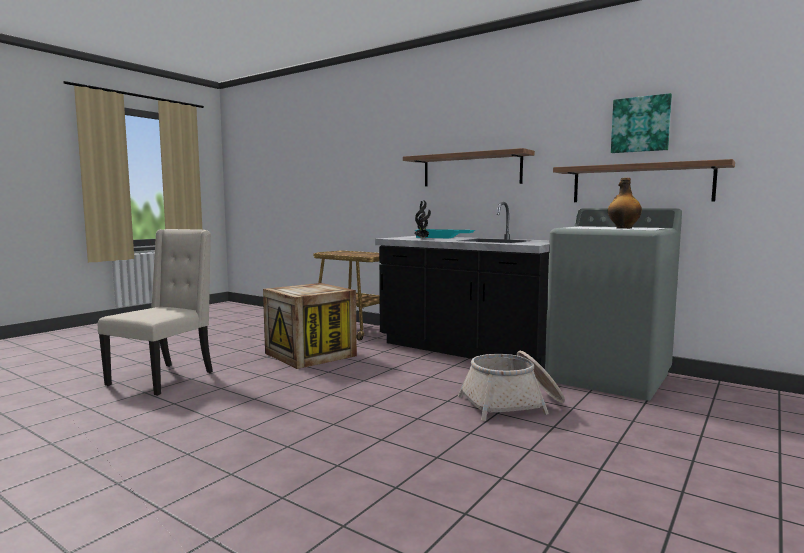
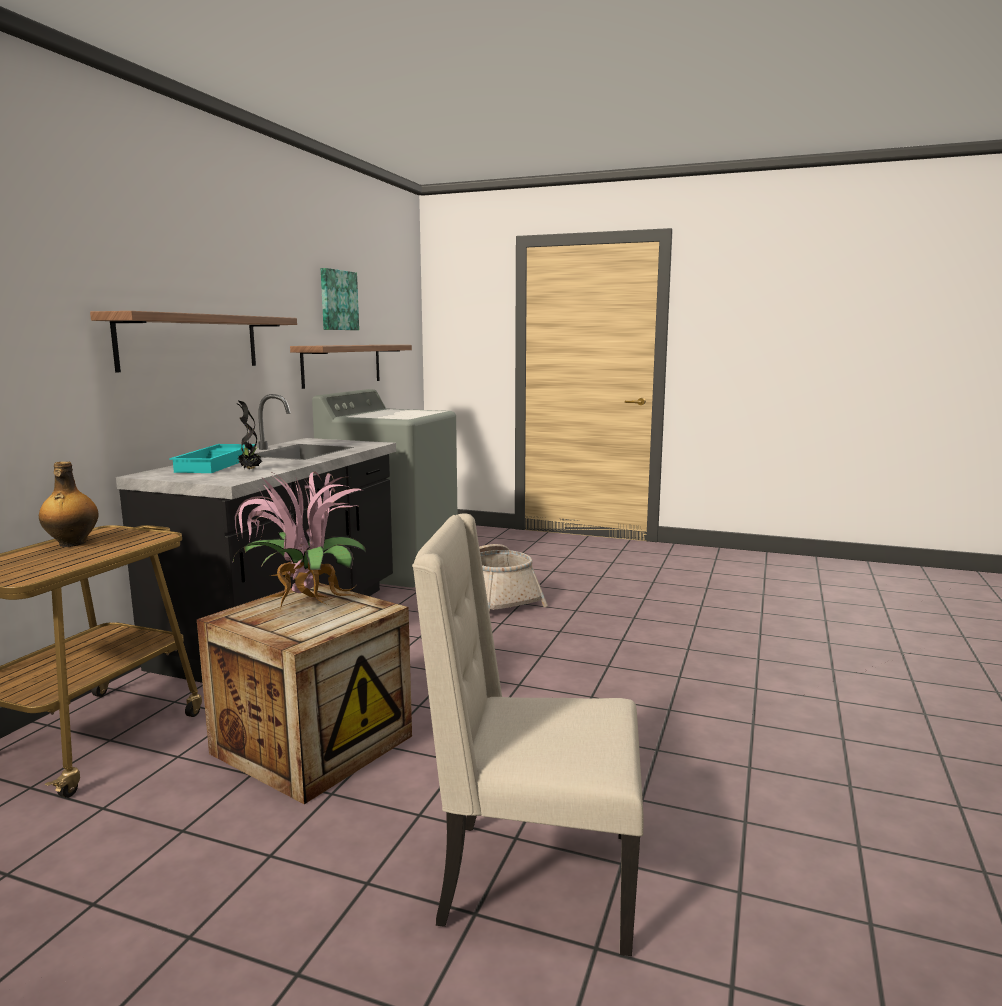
camera: 105 degrees left, 5 degrees up
bottle [608,178,642,229] -> bottle moved to [39,462,99,547]
none -> potted plant [233,472,366,611]

